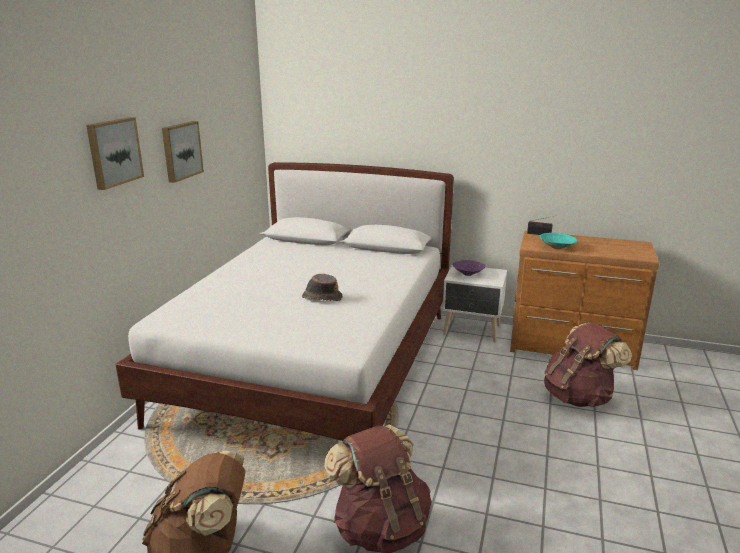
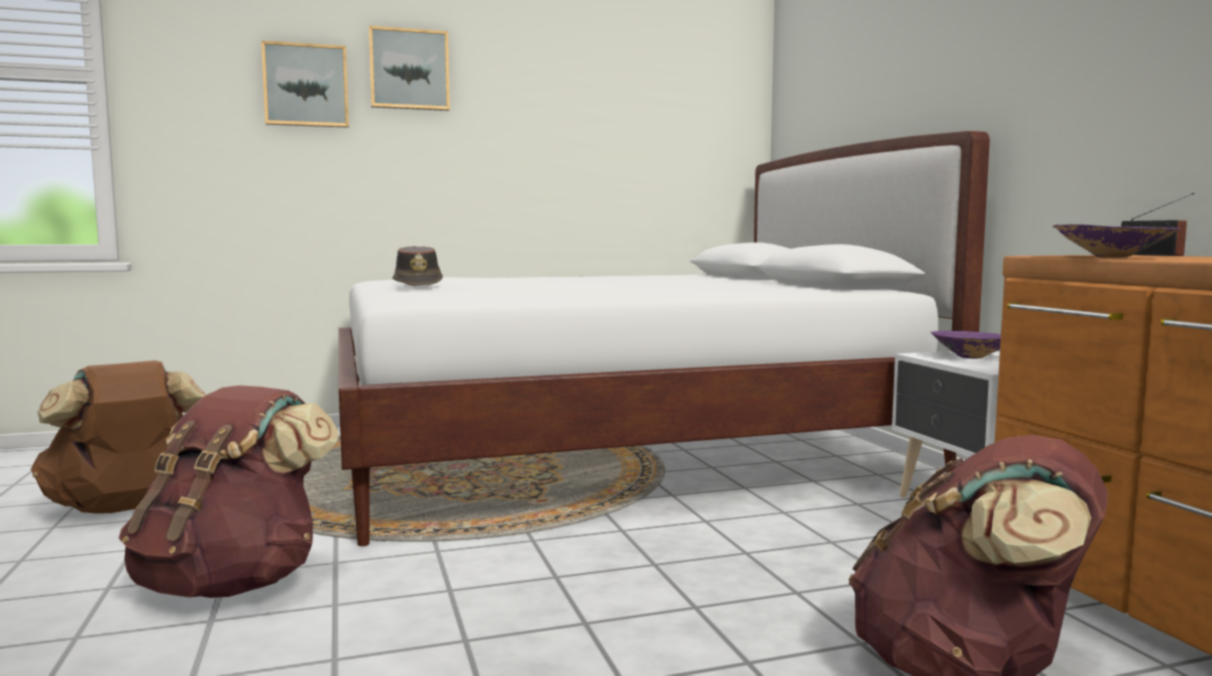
camera: 55 degrees right, 15 degrees down
picture [162,121,204,183] -> picture moved to [261,40,349,128]
brown hat [302,274,343,301] -> brown hat moved to [392,246,443,286]
turquoise bowl [540,233,578,249] -> purple bowl [1053,224,1182,258]

